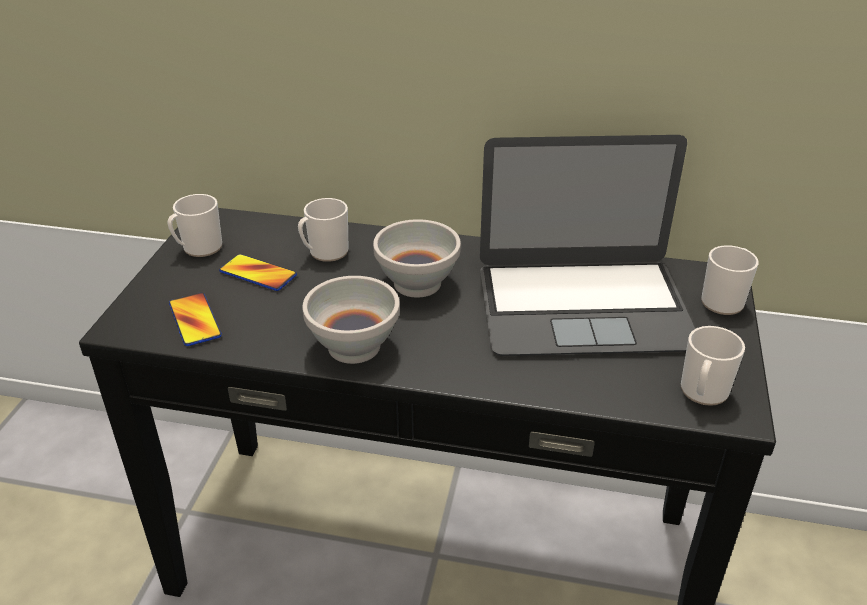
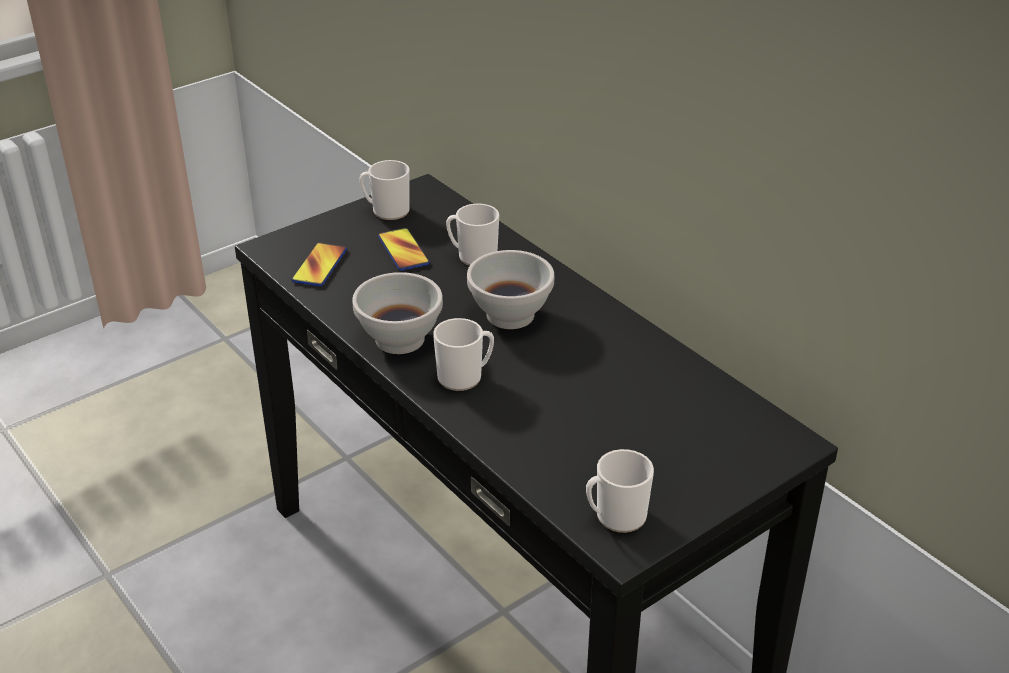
camera: 40 degrees right, 0 degrees up
laptop [480,135,695,356] -> none
mug [701,245,759,315] -> mug moved to [433,318,494,391]

